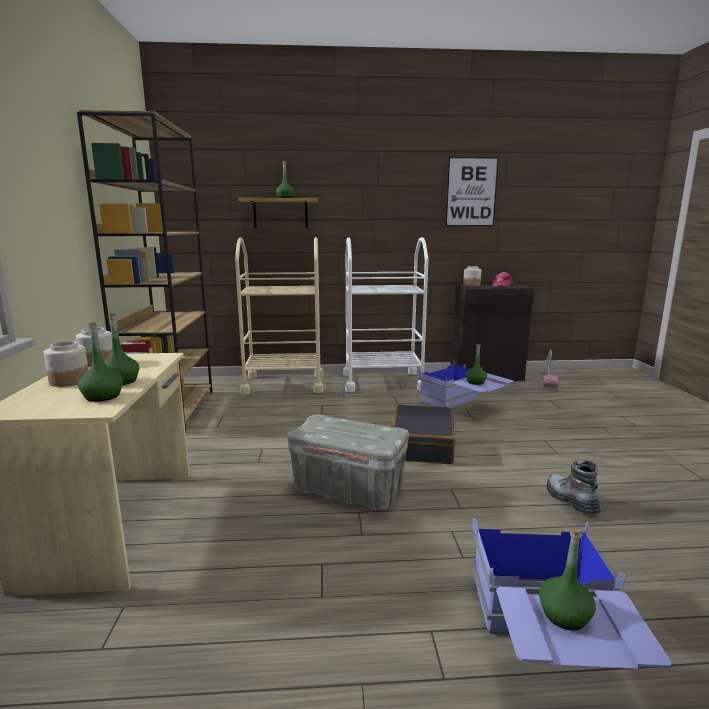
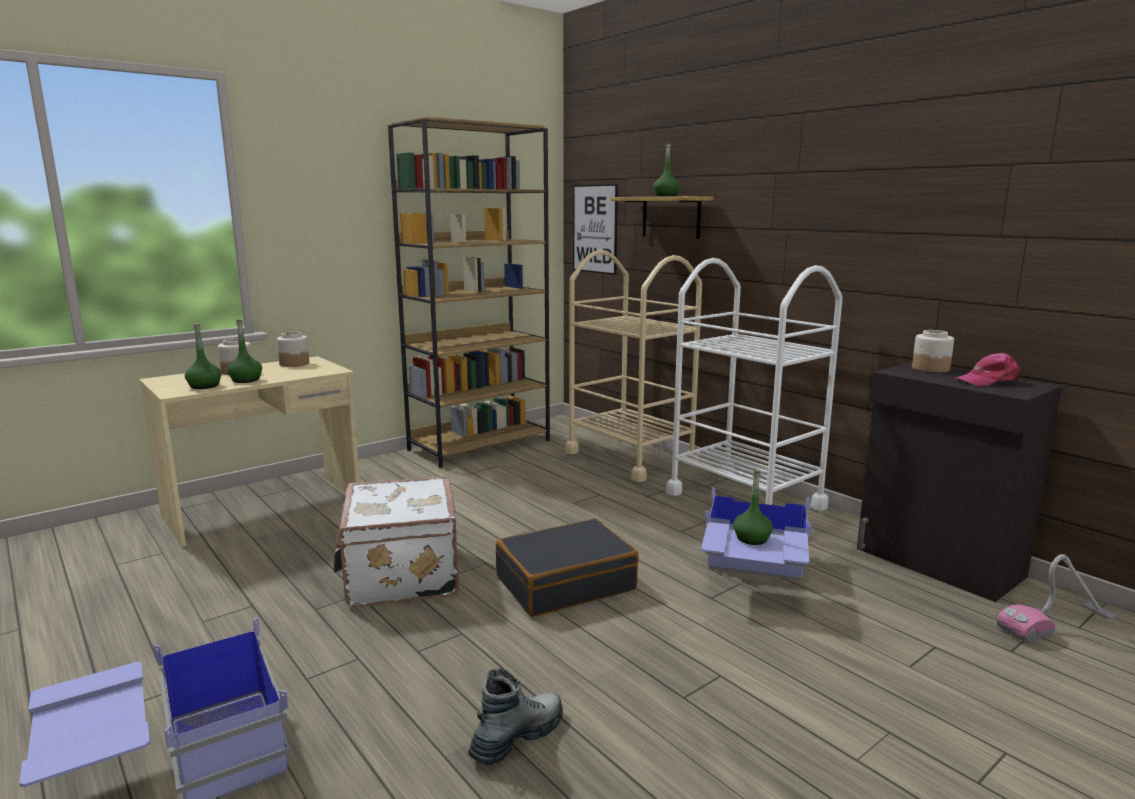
camera: 55 degrees right, 0 degrees up
grey storage box [287,415,409,510] -> white suitcase [334,476,459,607]
picture [445,157,499,226] -> picture moved to [573,184,618,275]
green bottle [539,528,596,630] -> none

